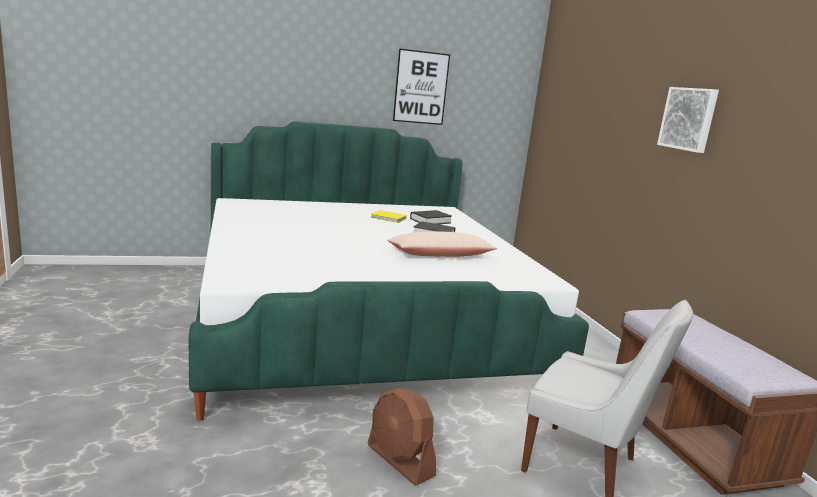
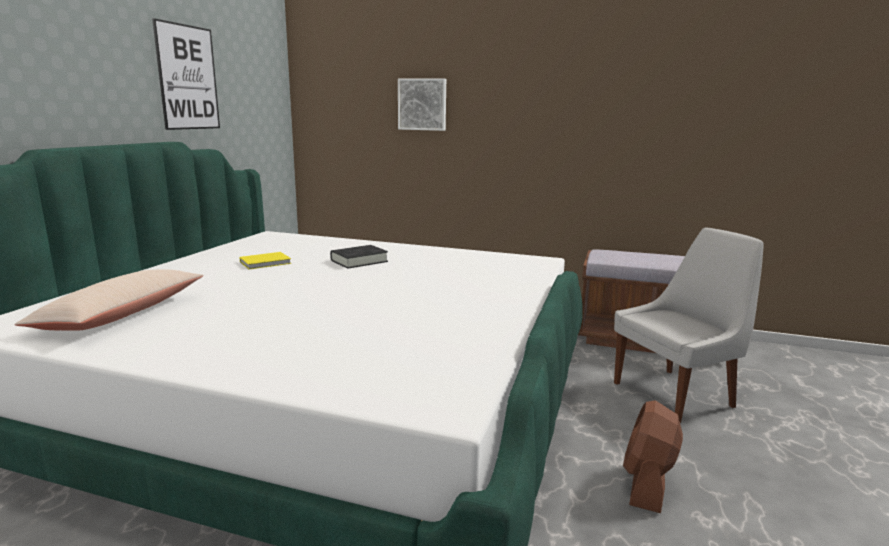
camera: 55 degrees left, 0 degrees up
brown fan [368,388,436,486] -> brown fan turned 120 degrees clockwise [623,400,683,513]
beige pillow [387,231,497,257] -> beige pillow moved to [14,269,203,331]
black book [410,210,452,224] -> none
picture [657,87,719,153] -> picture moved to [398,79,446,131]

